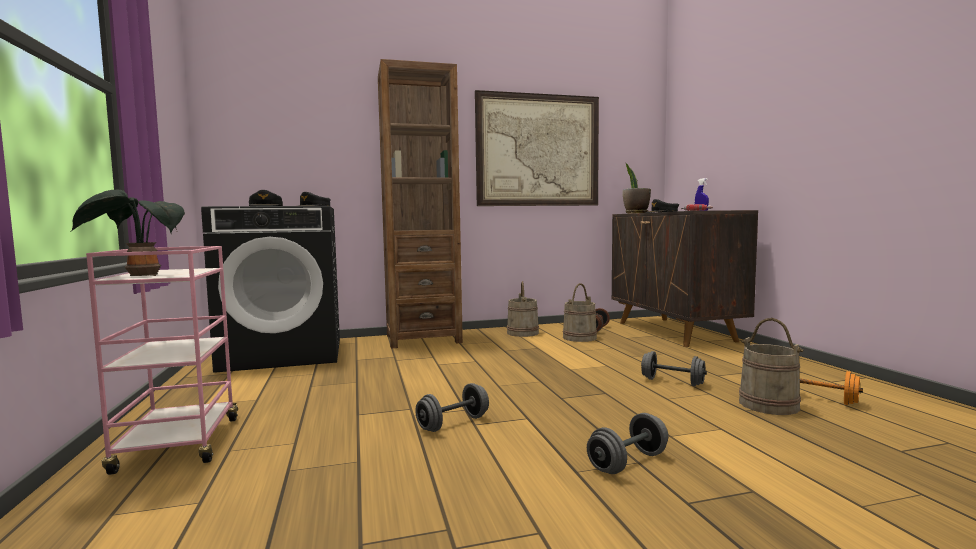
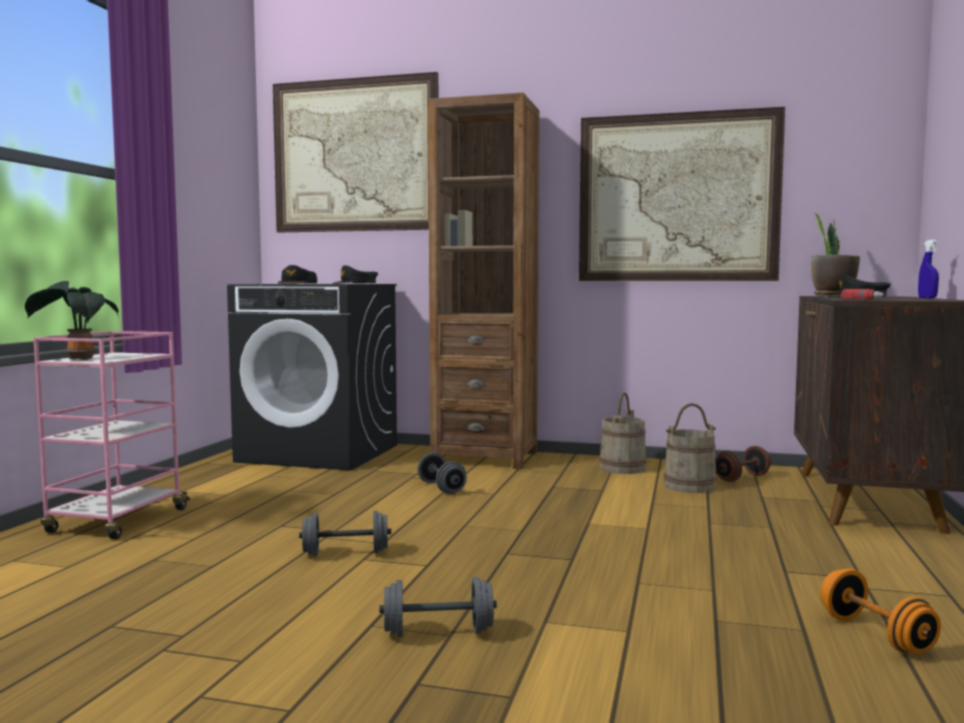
camera: 30 degrees right, 0 degrees up
grey dumbbell [641,351,707,386] -> grey dumbbell moved to [417,452,467,494]
beige bucket [739,318,804,415] -> none
none -> picture [273,72,438,233]

